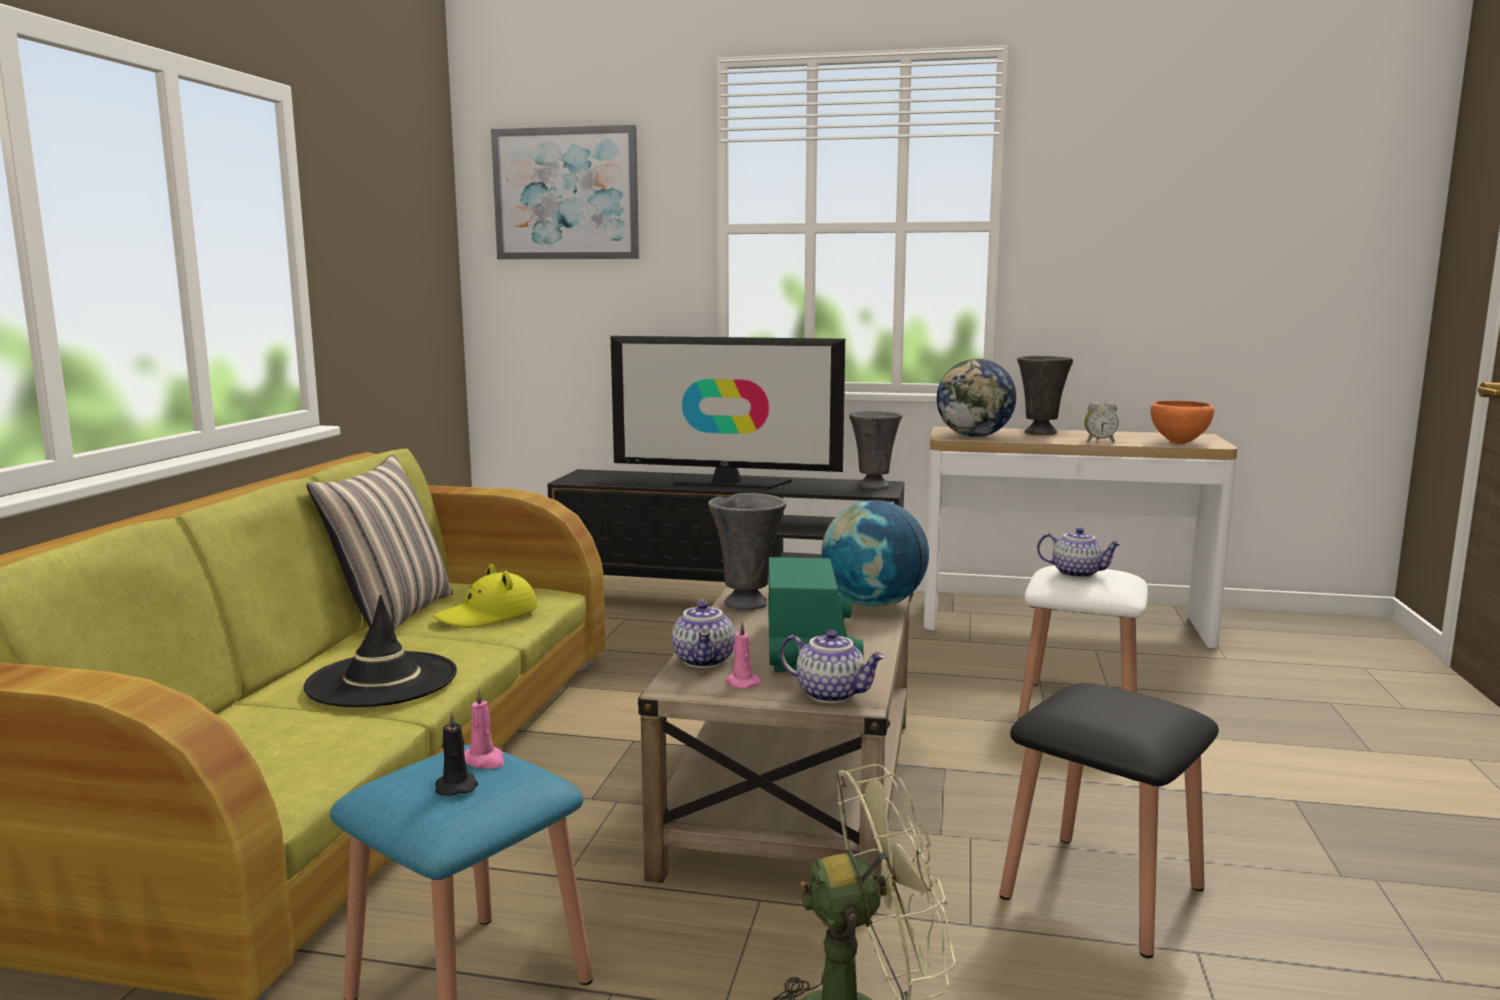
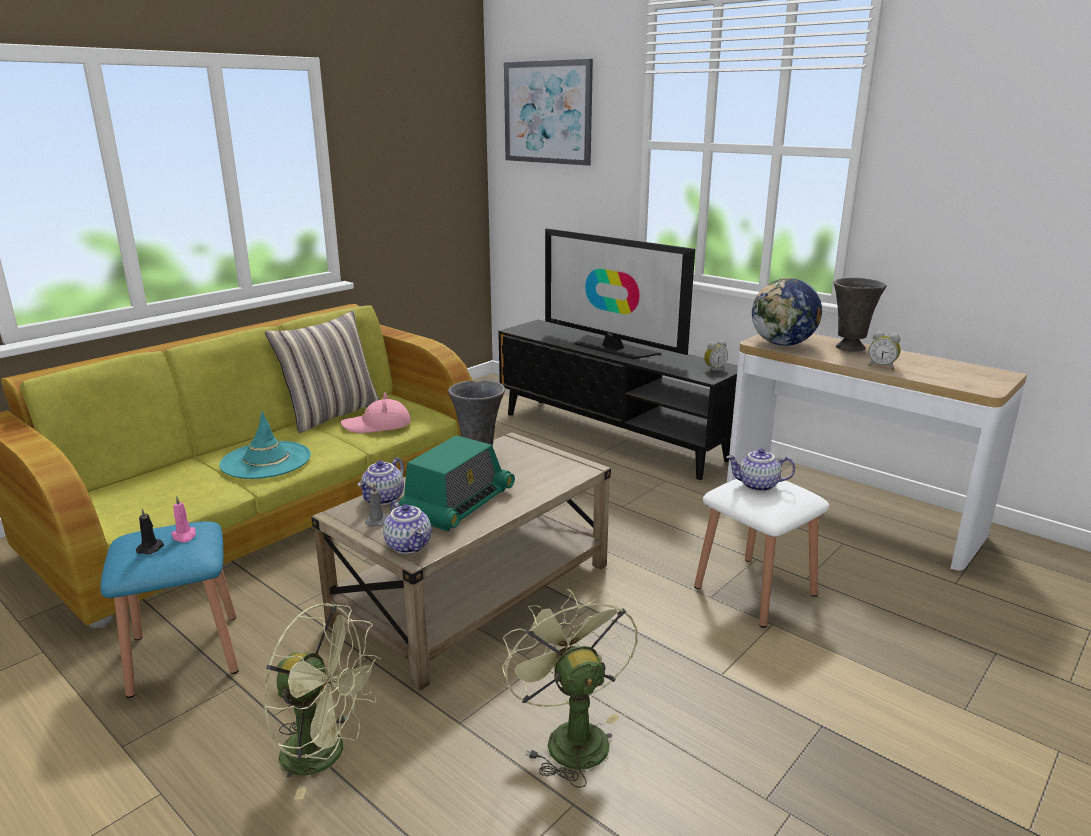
camera: 30 degrees right, 10 degrees up
black hat [303,595,457,707] -> turquoise hat [219,411,311,479]
yellow hat [433,564,538,628] -> pink hat [341,392,411,433]
pink candle [725,621,761,689] -> grey candle [365,483,387,527]
globe [821,500,929,607] -> none
grey vase [849,410,902,489] -> alarm clock [704,340,728,372]
black stool [999,683,1219,958] -> green fan [502,588,638,788]
teapot [1037,527,1122,578] -> teapot turned 135 degrees clockwise [726,448,795,492]
orange bowl [1151,401,1214,444] -> none

